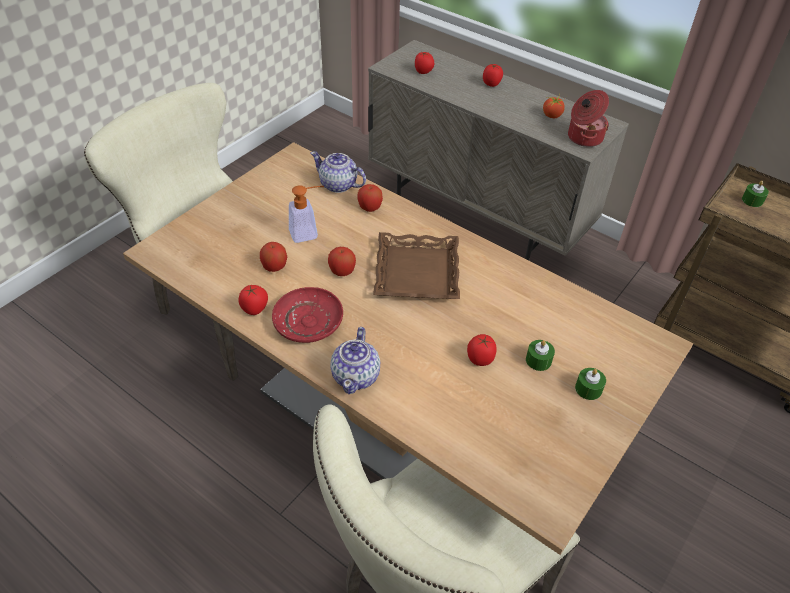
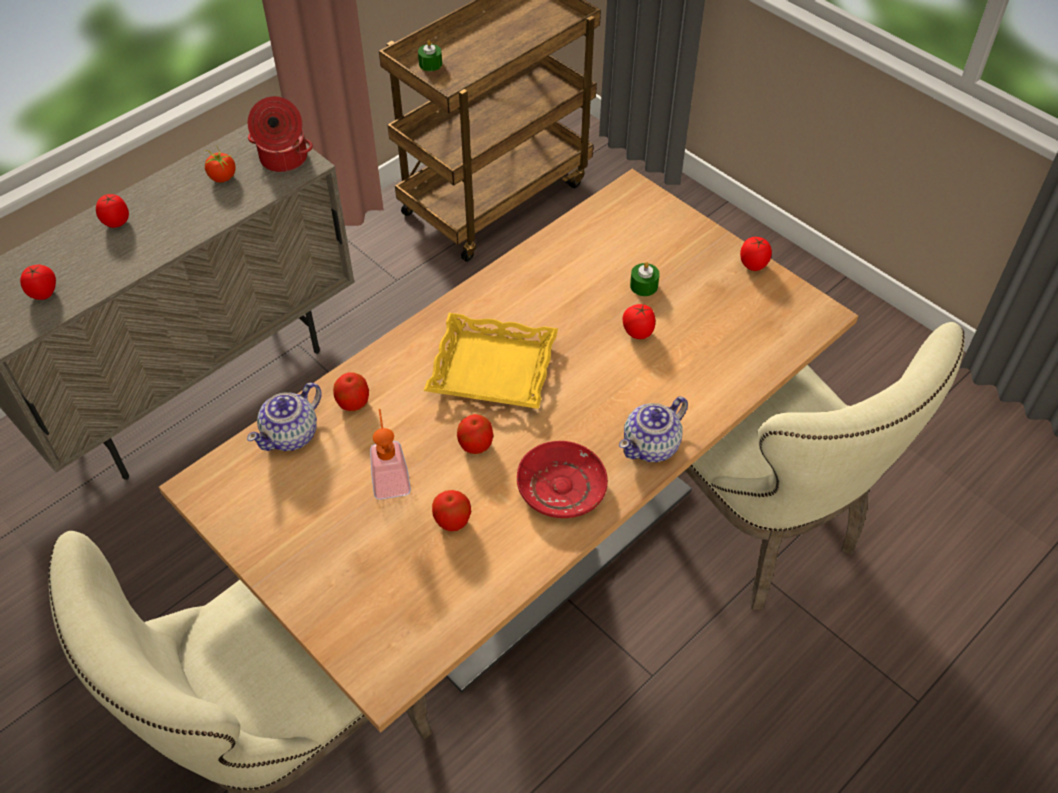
camera: 80 degrees left, 5 degrees up
tomato [239,285,268,315] -> tomato moved to [740,237,772,271]
teapot [330,327,380,394] -> teapot turned 120 degrees clockwise [619,397,688,462]
brown tray [373,232,460,299] -> yellow tray [424,313,558,409]
green candle [575,368,606,400] -> none

